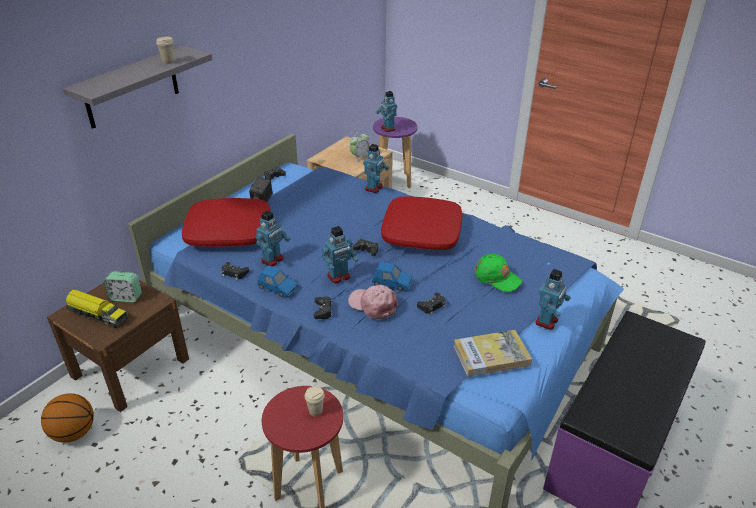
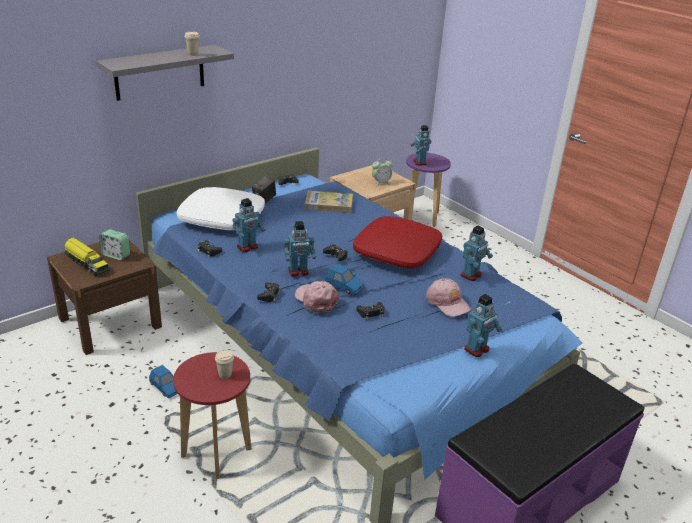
camera: 15 degrees right, 5 degrees down
basketball [41,393,94,443] -> none
red pillow [182,198,270,247] -> white pillow [177,187,265,230]
blue toy car [257,265,299,297] -> blue toy car moved to [149,365,178,398]
toy robot [363,144,389,193] -> toy robot moved to [461,225,493,281]
book [454,330,532,377] -> book moved to [305,191,353,213]
green cap [474,254,522,292] -> pink cap [426,278,471,317]

